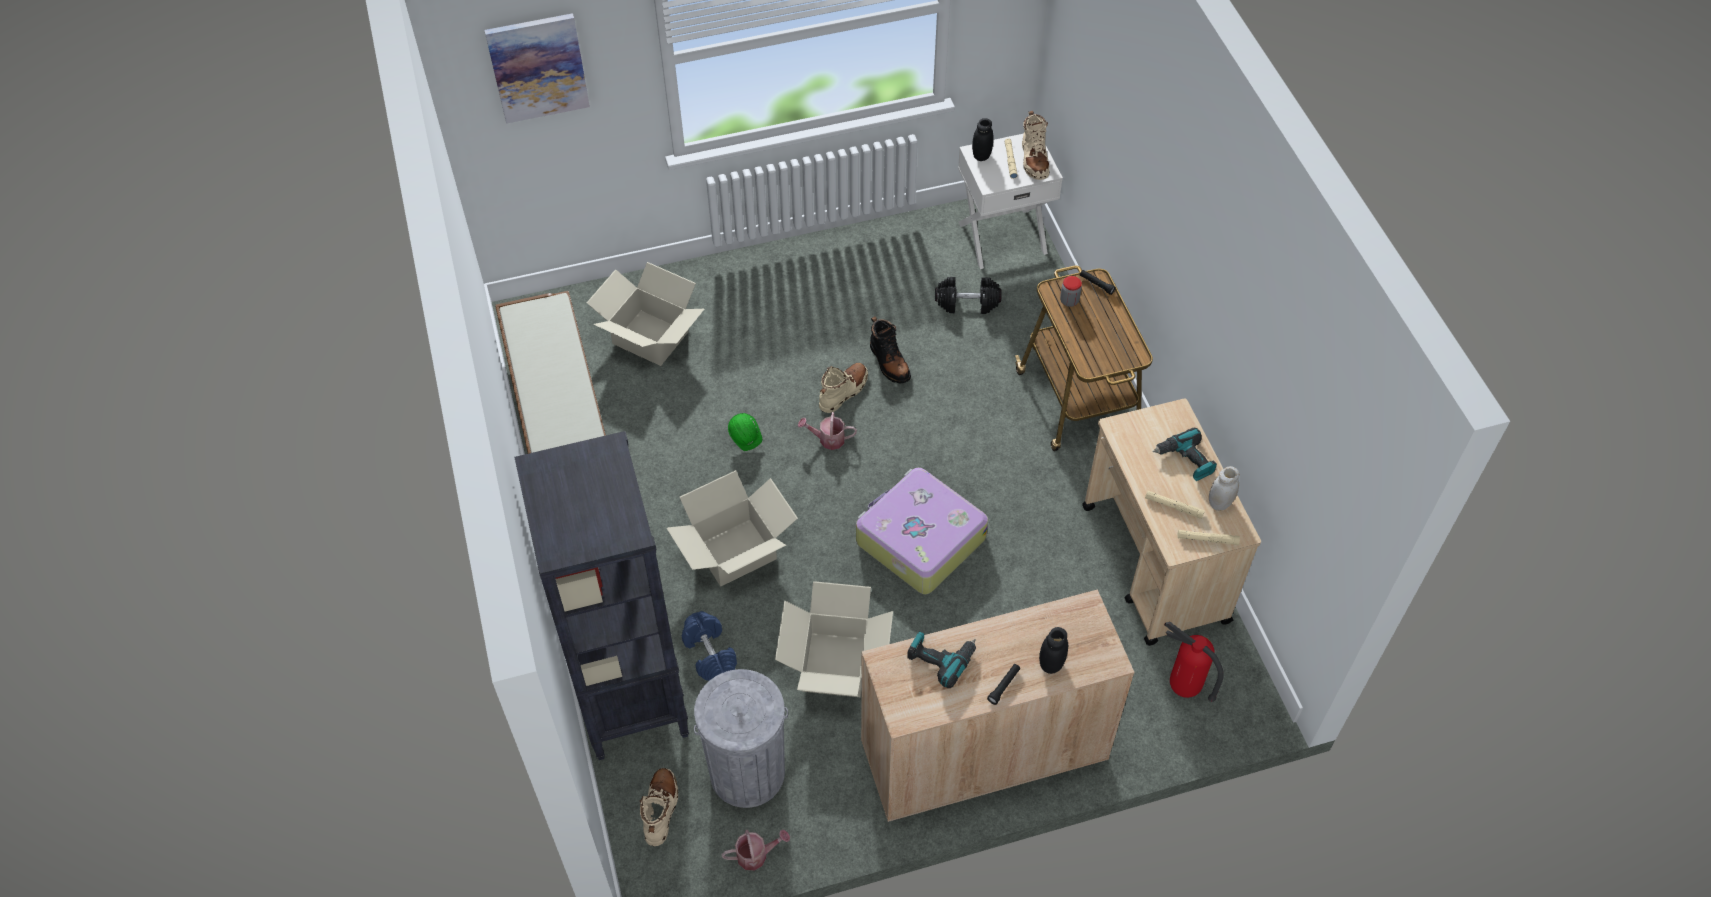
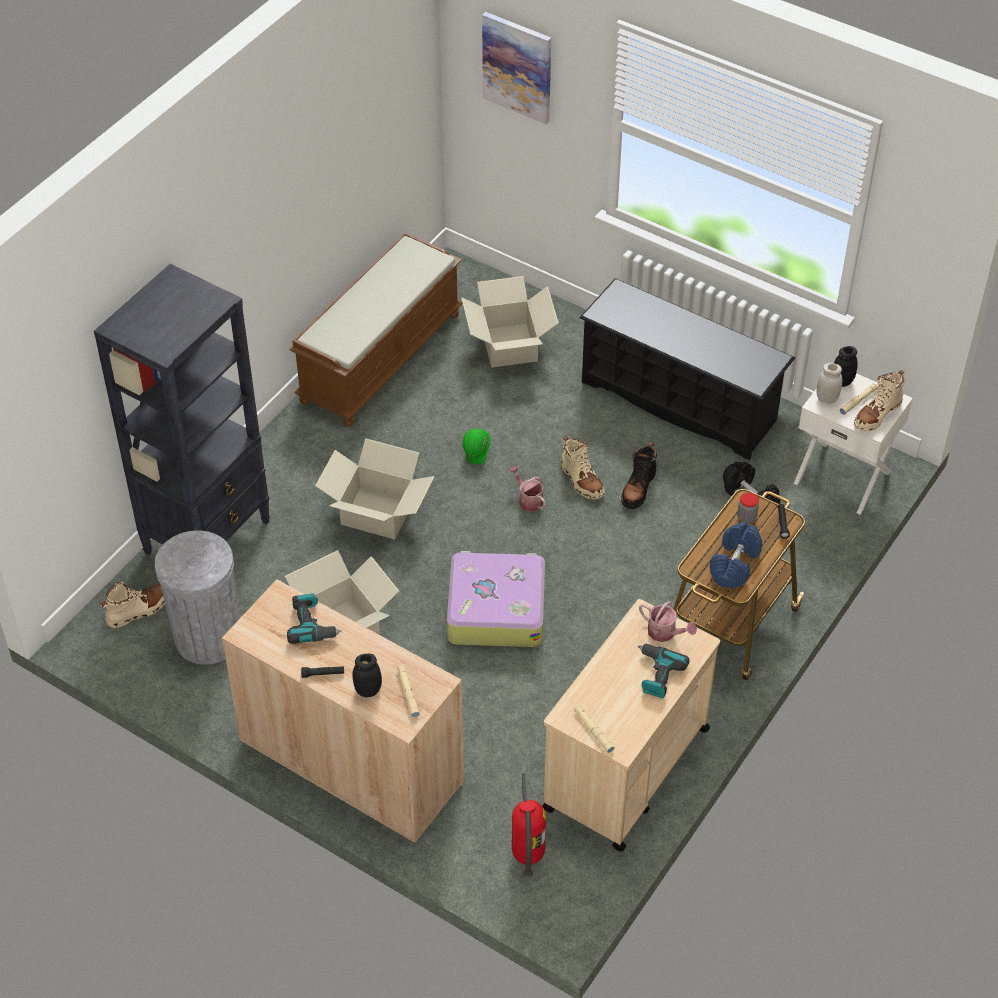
camera: 50 degrees right, 5 degrees down
blue dumbbell [682,611,737,681] -> blue dumbbell moved to [710,522,762,588]
watering can [721,829,790,870] -> watering can moved to [639,601,697,642]
beige boot [819,363,868,413] -> beige boot turned 60 degrees clockwise [561,435,605,499]
beige flashlight [1145,491,1205,519] -> beige flashlight moved to [397,665,420,718]
white jar [1209,466,1239,511] -> white jar moved to [817,363,842,404]
none -> black shoe rack [579,278,795,460]

